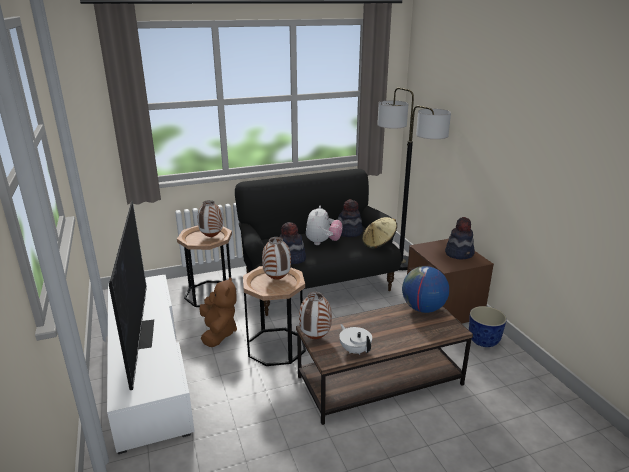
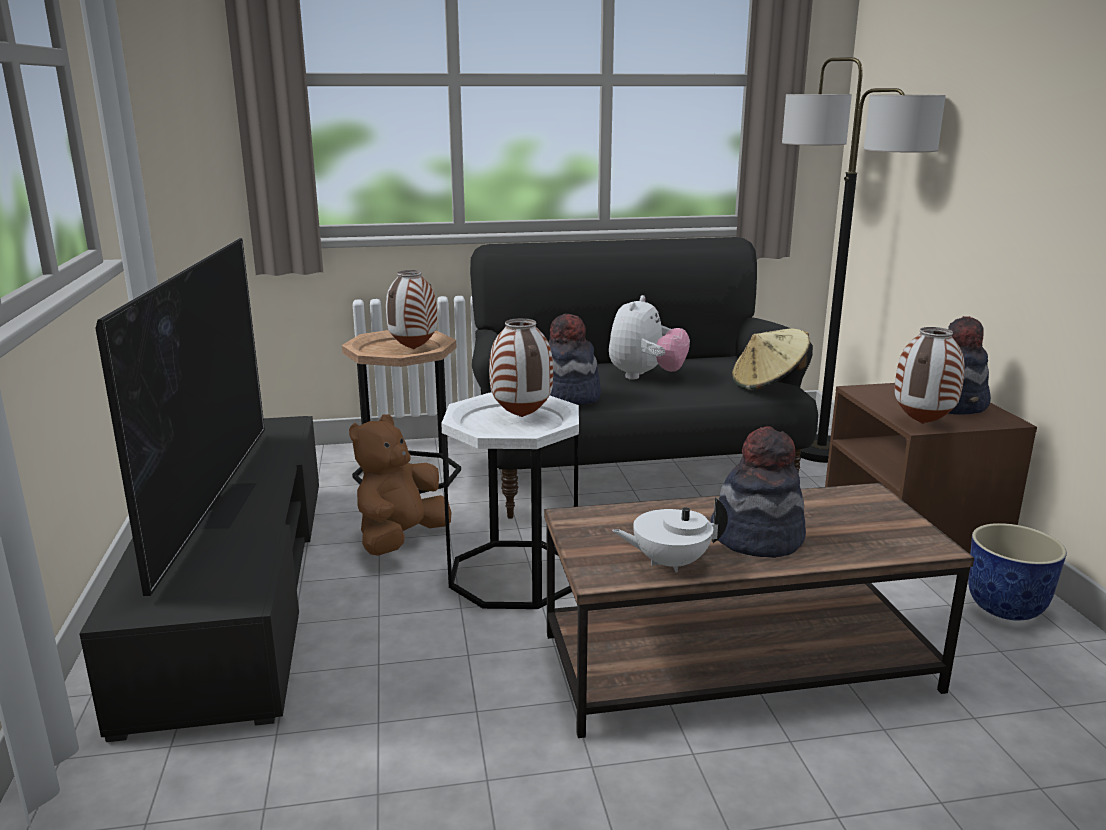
camera: 10 degrees right, 5 degrees down
white tv stand [107,275,195,454] -> black tv stand [79,416,319,742]
brown plush toy [200,277,237,347] -> brown plush toy turned 150 degrees counterclockwise [349,414,451,556]
brown side table [243,266,306,366] -> white side table [441,392,579,609]
vase [299,291,332,339] -> vase moved to [895,327,965,424]
hat [338,199,363,237] -> hat moved to [711,426,806,558]
white teapot [339,324,372,355] -> white teapot turned 75 degrees counterclockwise [612,497,728,573]
globe [402,266,449,313] -> none

